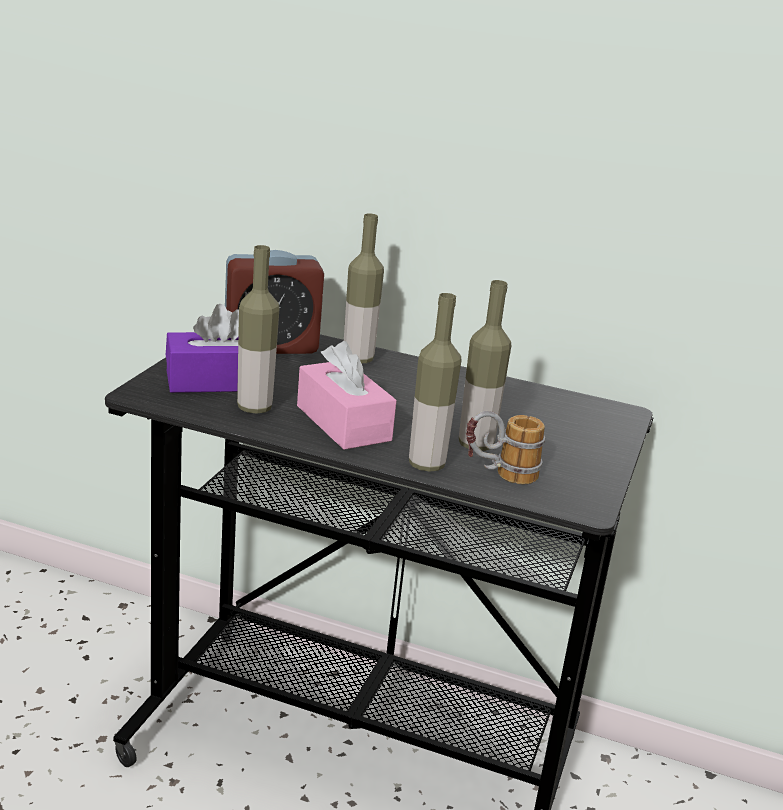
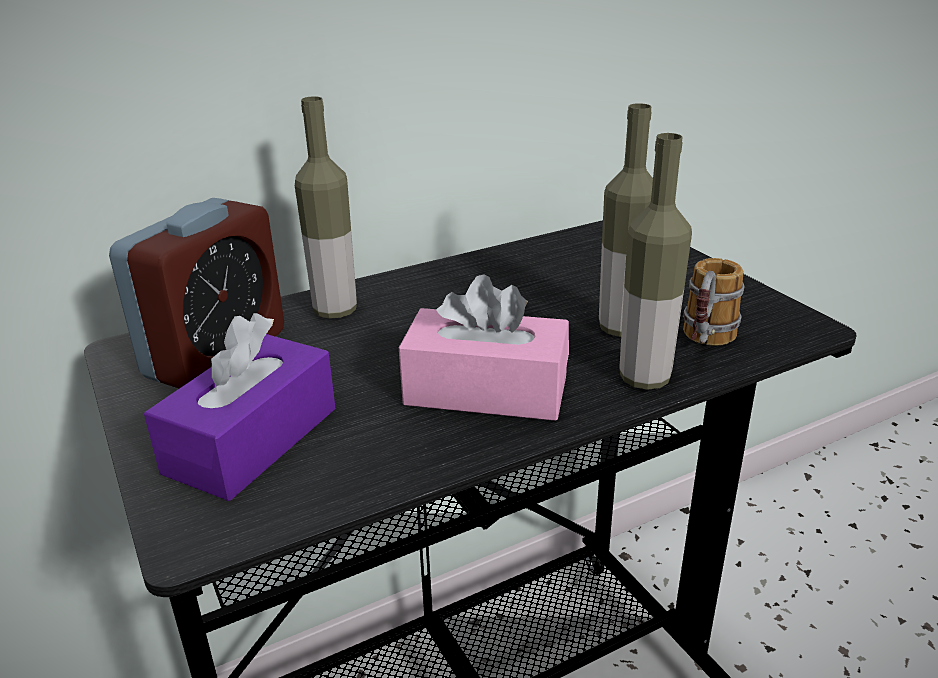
camera: 45 degrees left, 5 degrees up
bottle [237,245,280,414] -> none

